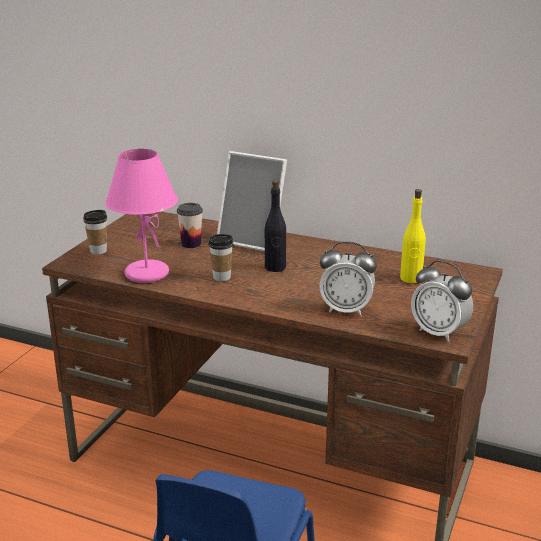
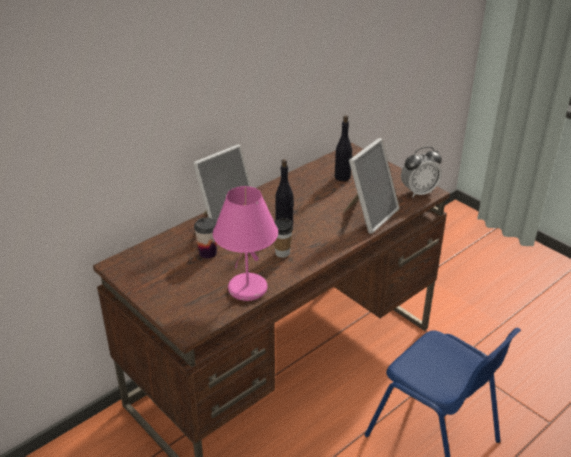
camera: 65 degrees left, 10 degrees up
cup [83,210,107,255] -> none
alarm clock [319,242,377,316] -> picture frame [343,138,399,234]
yellow bottle [400,189,426,283] -> black bottle [335,115,353,181]

